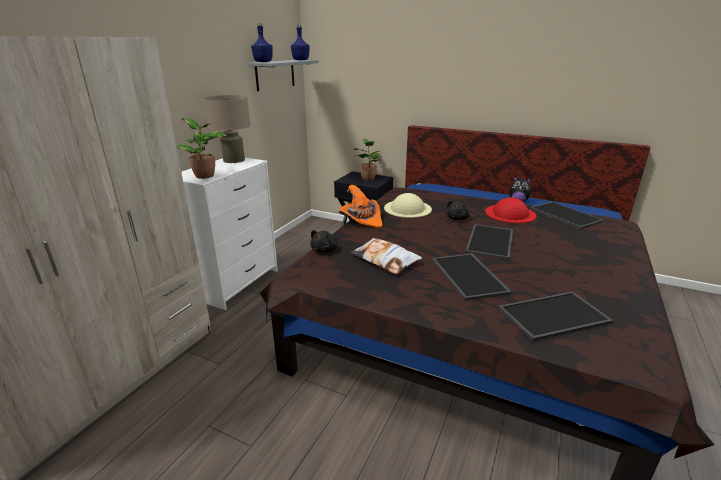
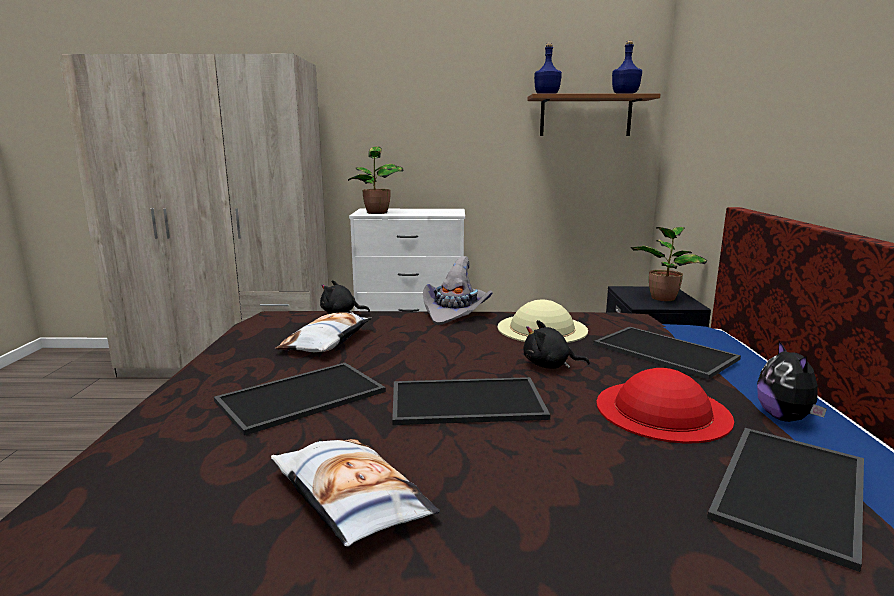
camera: 65 degrees right, 10 degrees down
beige table lamp [204,95,251,163] -> none
grey shelf [248,60,319,91] -> brown shelf [527,93,660,136]
orange hat [339,185,382,228] -> grey hat [423,256,493,325]
tray [498,292,614,341] -> tray moved to [594,327,741,379]
none -> pillow [271,439,440,547]

